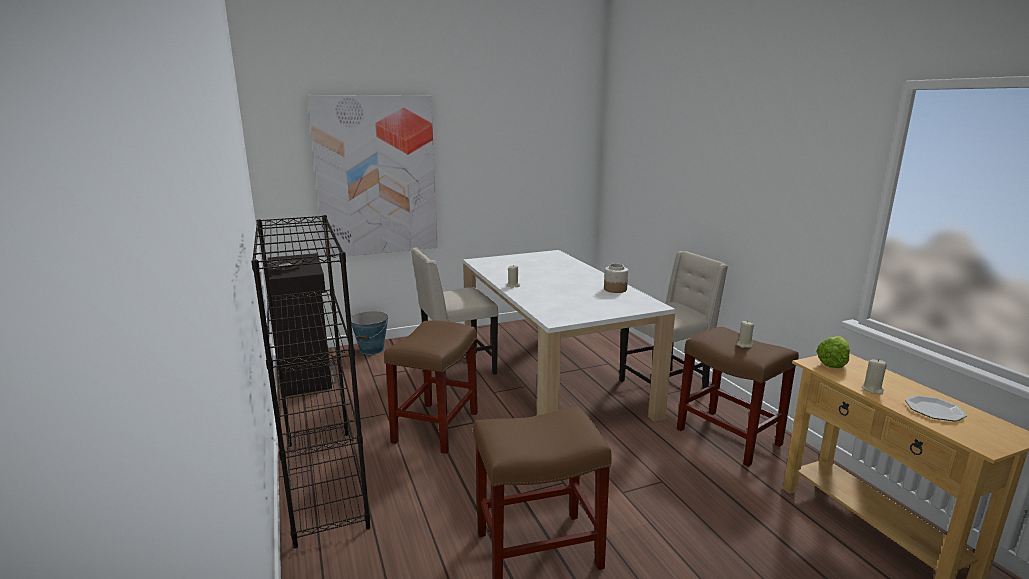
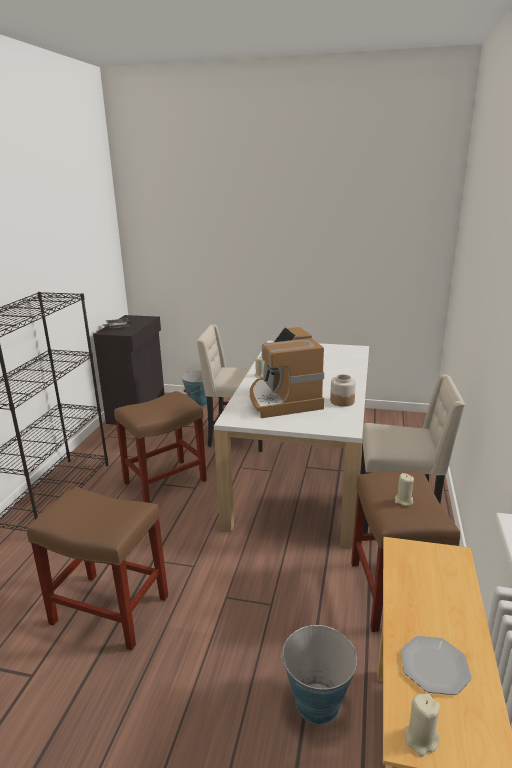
camera: 35 degrees right, 5 degrees up
picture [307,95,438,258] -> none
lettuce [816,336,850,368] -> none
beige candle [862,359,887,395] -> beige candle moved to [405,693,440,757]
none -> coffee machine [250,327,324,418]
none -> bucket [281,625,357,724]

